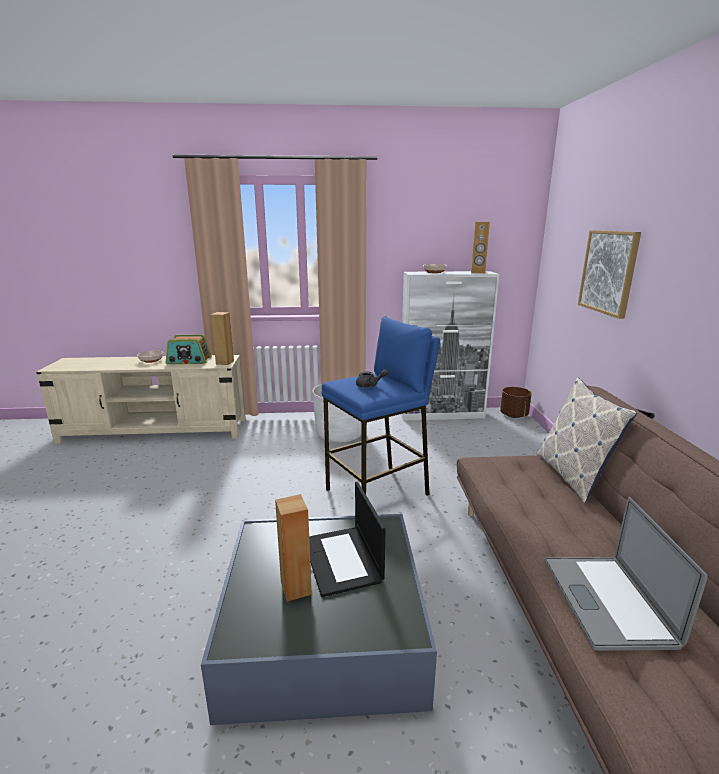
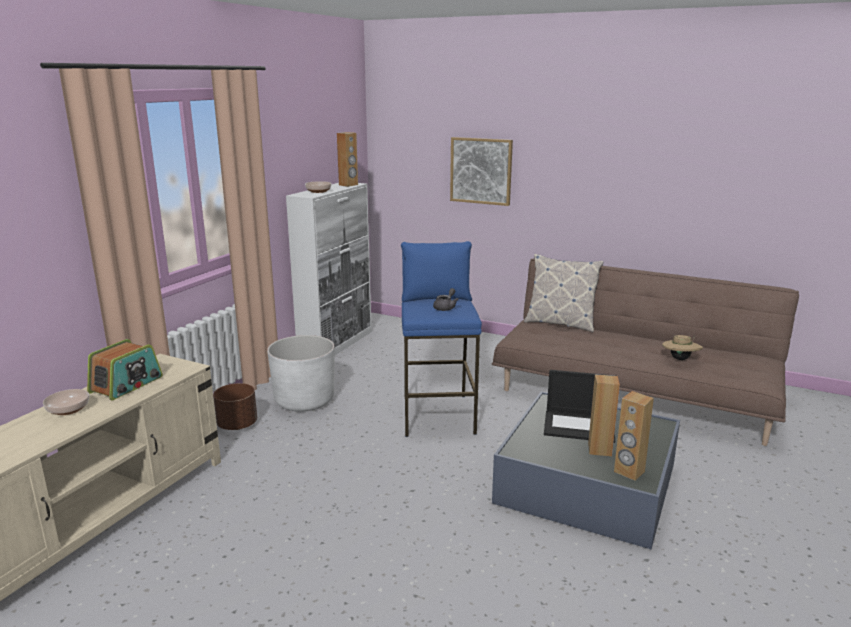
camera: 60 degrees left, 0 degrees up
brown speaker [211,312,234,365] -> brown speaker moved to [614,391,654,481]
brown planter [500,387,532,418] -> brown planter moved to [213,383,257,430]
laptop [544,497,708,651] -> beige hat [662,335,703,360]

